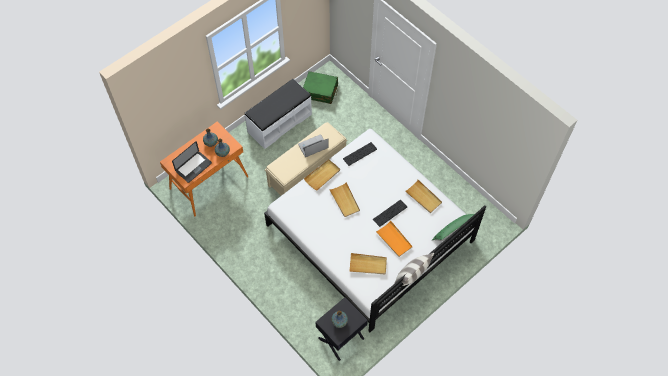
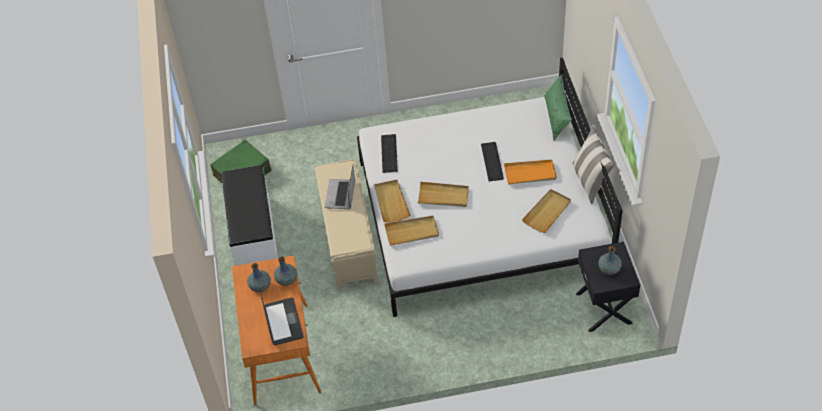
camera: 55 degrees left, 10 degrees down
beige tray [405,180,442,213] -> beige tray moved to [384,216,439,246]

